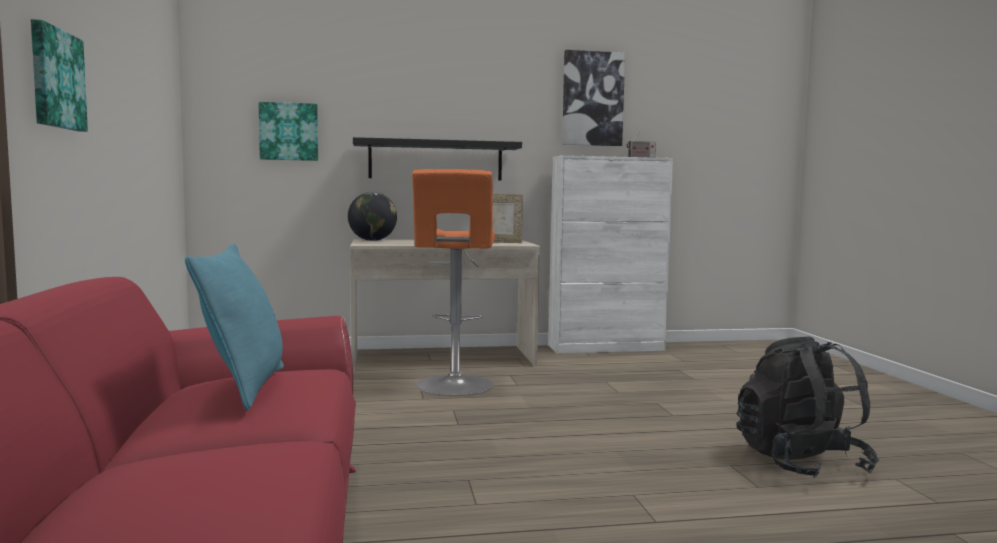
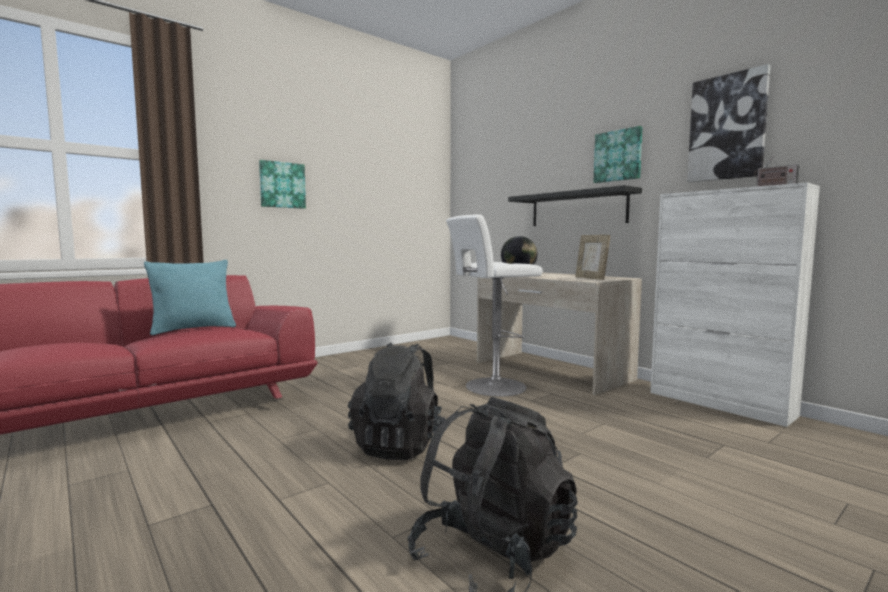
camera: 60 degrees right, 0 degrees up
picture [259,102,318,161] -> picture moved to [593,126,643,183]
orange stool [412,169,495,396] -> white stool [446,215,543,397]
none -> black backpack [348,343,445,460]

